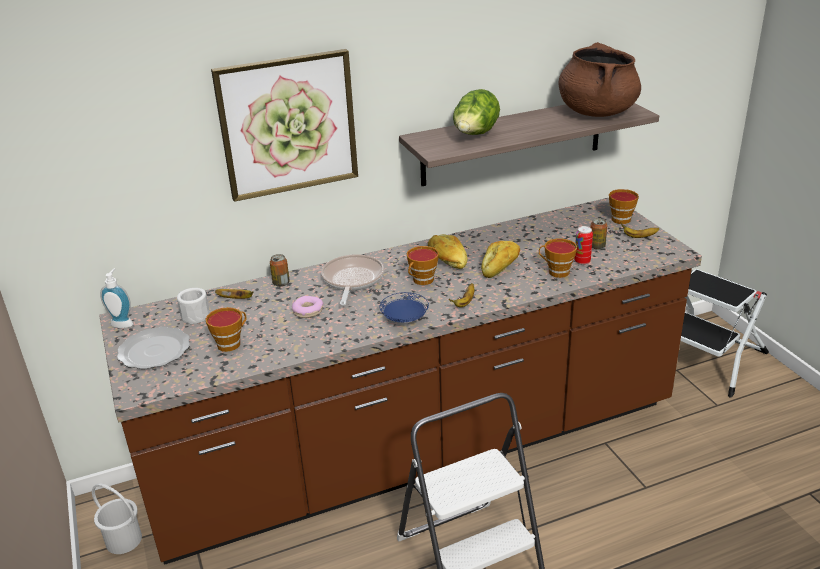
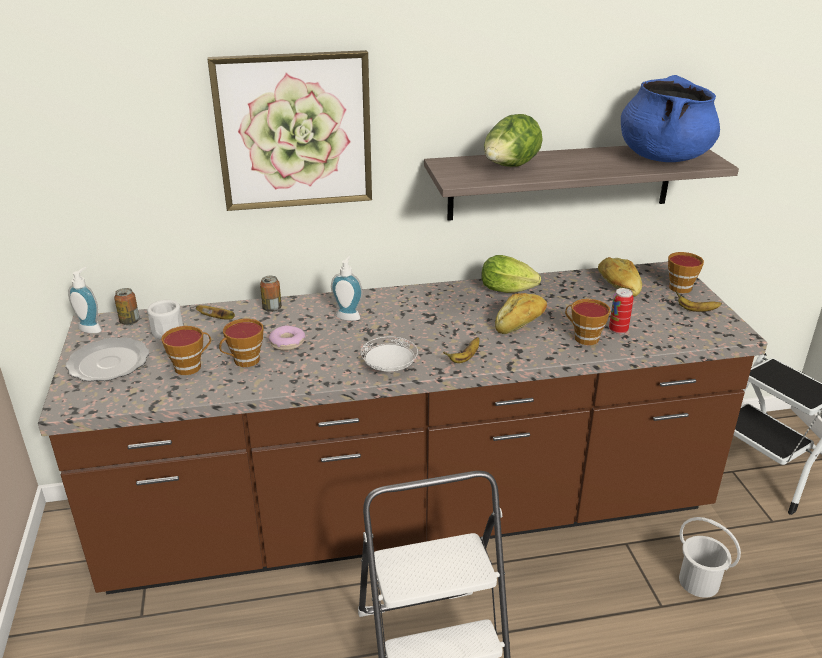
camera: 10 degrees right, 0 degrees up
white bucket [92,483,142,554] -> white bucket moved to [679,517,741,598]
frying pan [321,254,384,306] -> soap dispenser [331,256,363,321]
blue plate [380,292,429,322] -> white plate [361,337,418,371]
cup [407,246,439,285] -> cup moved to [219,319,263,367]
bread [428,234,467,269] -> bread moved to [598,257,642,297]
brown cooking pot [559,42,641,117] -> blue cooking pot [621,75,720,162]
can [590,218,607,249] -> can moved to [114,288,140,325]
none -> lettuce [481,255,541,293]

